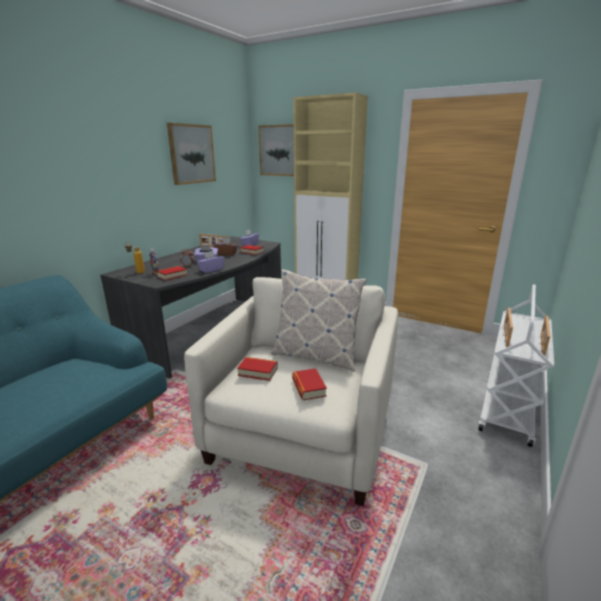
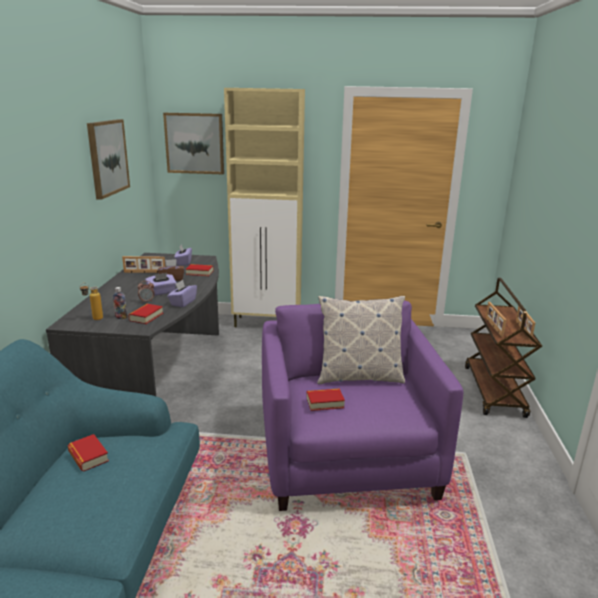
camera: 25 degrees left, 0 degrees up
beige armchair [184,277,398,506] -> purple armchair [262,301,463,511]
book [292,368,327,400] -> book moved to [68,434,109,471]
white cart [478,284,554,447] -> brown cart [465,278,542,418]

